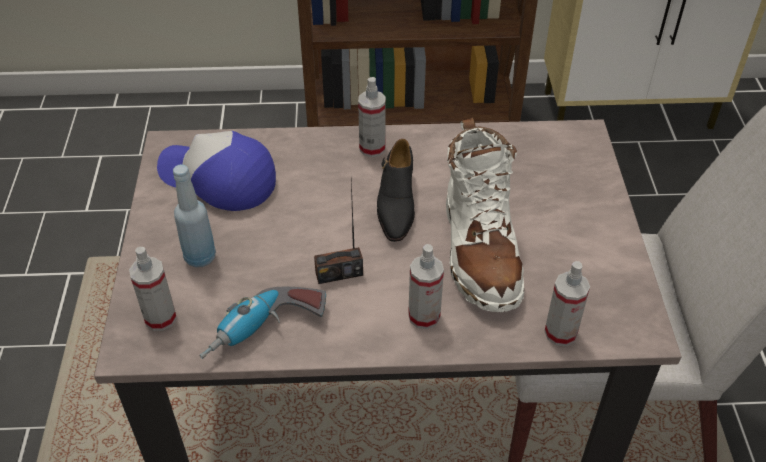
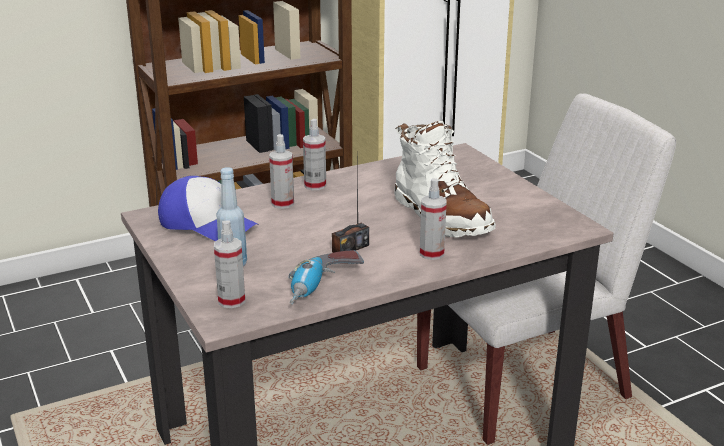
camera: 25 degrees left, 20 degrees down
cap [157,131,276,211] -> cap turned 150 degrees counterclockwise [158,176,258,241]
black shoe [377,139,415,242] -> none
spray bottle [545,261,590,346] -> spray bottle moved to [269,134,294,209]

